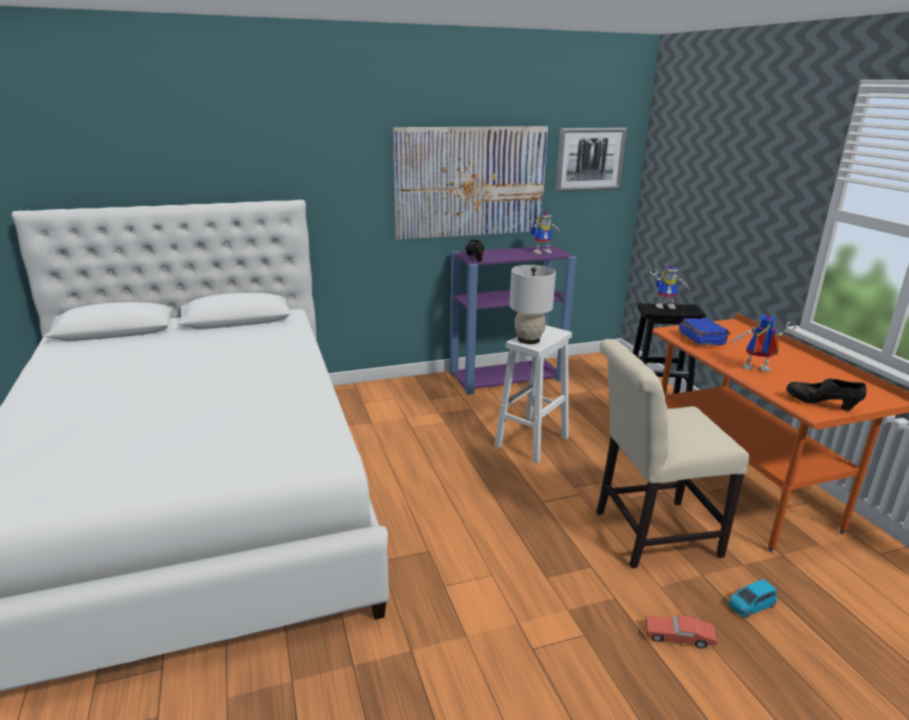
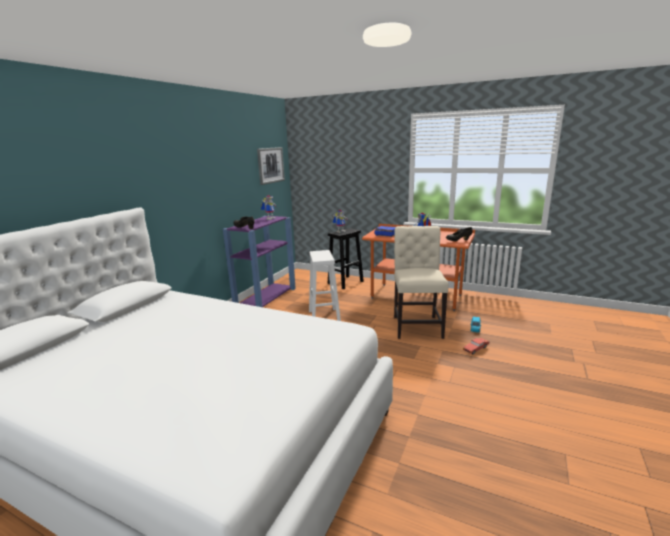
camera: 45 degrees left, 5 degrees down
picture [393,126,548,240] -> none
white table lamp [509,265,556,344] -> none
beige chair [596,339,750,568] -> beige chair turned 150 degrees clockwise [394,226,449,339]

